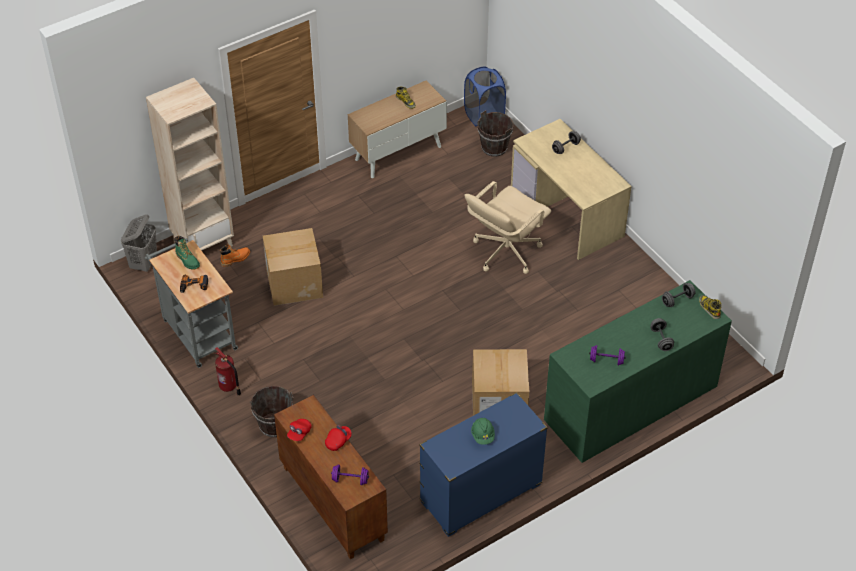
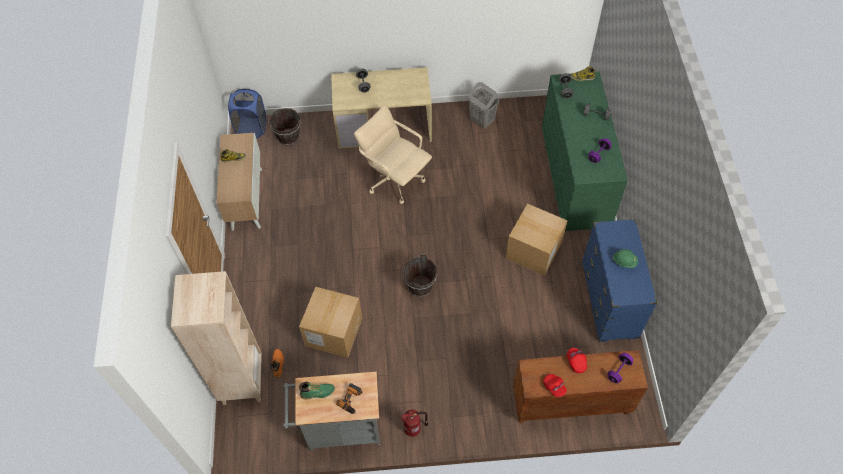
camera: 60 degrees left, 10 degrees up
grey laundry basket [121,214,157,272] -> grey laundry basket moved to [468,82,499,128]
brown bucket [249,386,293,437] -> brown bucket moved to [403,254,437,297]
beige office chair [464,181,551,274] -> beige office chair turned 150 degrees clockwise [354,105,432,204]

